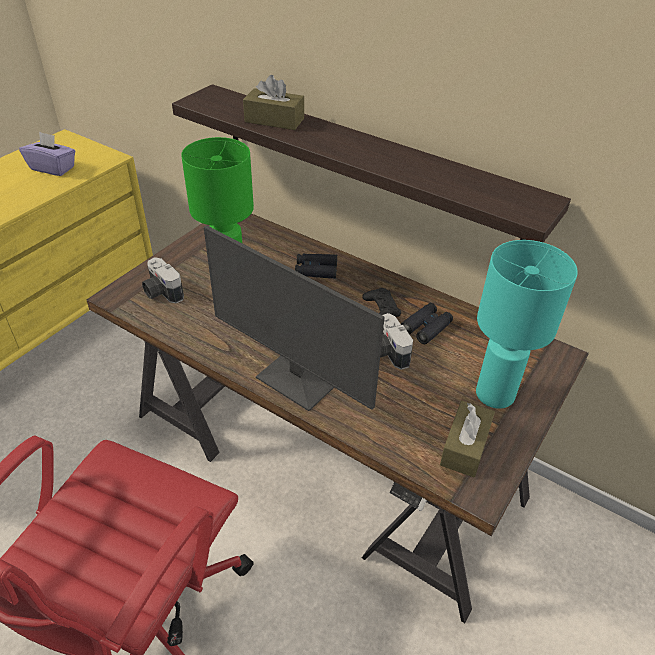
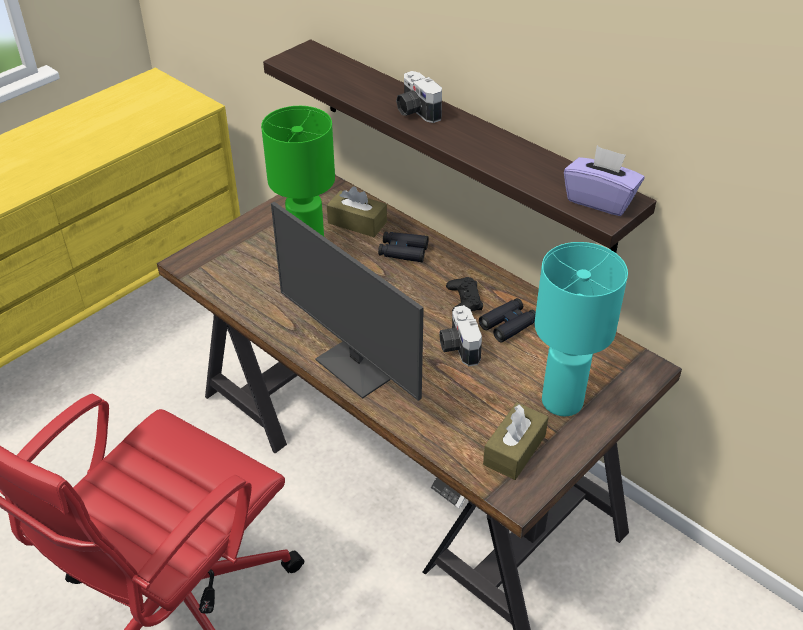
camera: 10 degrees right, 0 degrees up
purple tissue box [19,132,75,176] -> purple tissue box moved to [564,146,644,216]
camera [142,257,184,303] -> camera moved to [396,71,442,123]
brown tissue box [243,75,304,130] -> brown tissue box moved to [327,186,387,237]

